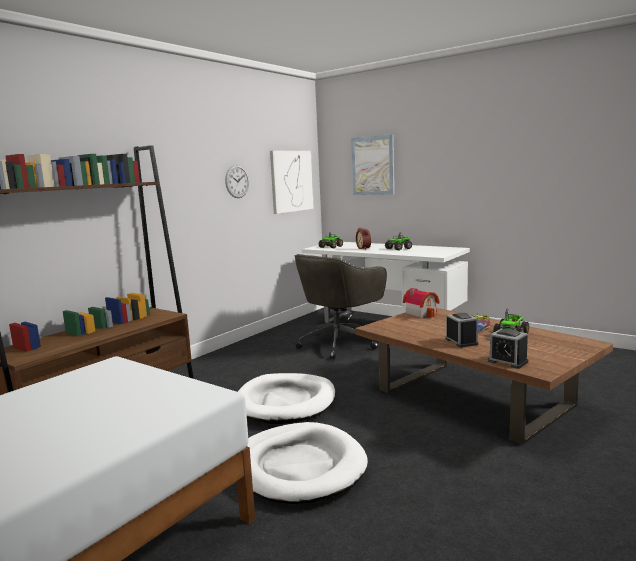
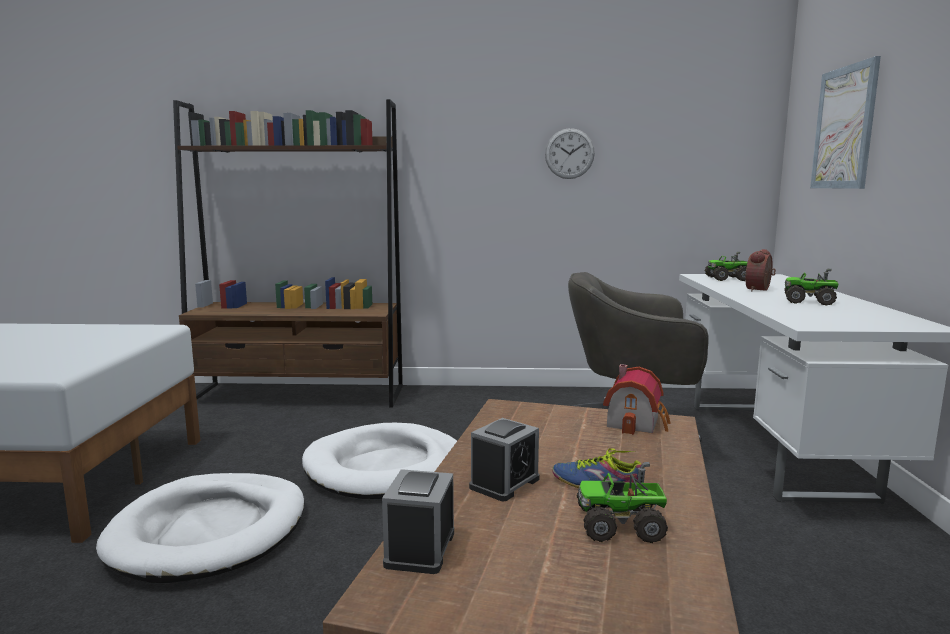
camera: 55 degrees right, 0 degrees up
picture [270,151,314,214] -> none

